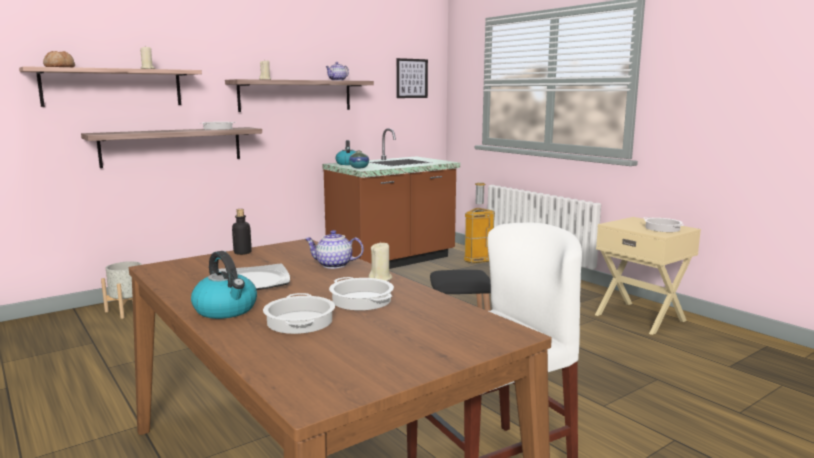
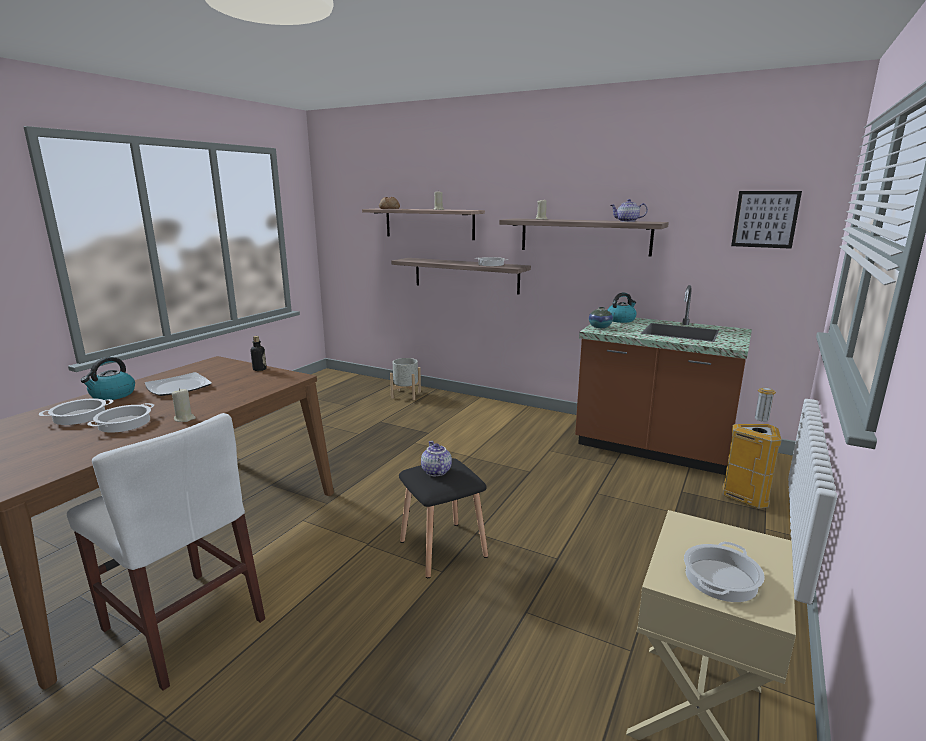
camera: 65 degrees right, 5 degrees up
teapot [305,230,364,269] -> teapot moved to [421,441,452,476]

